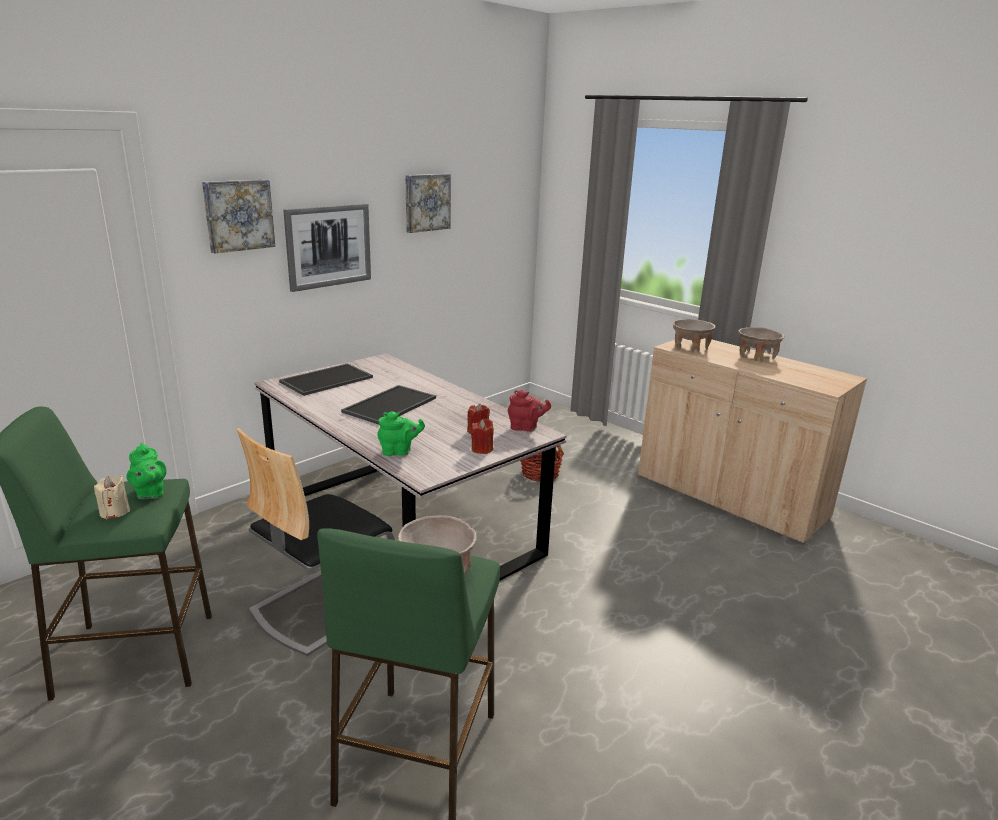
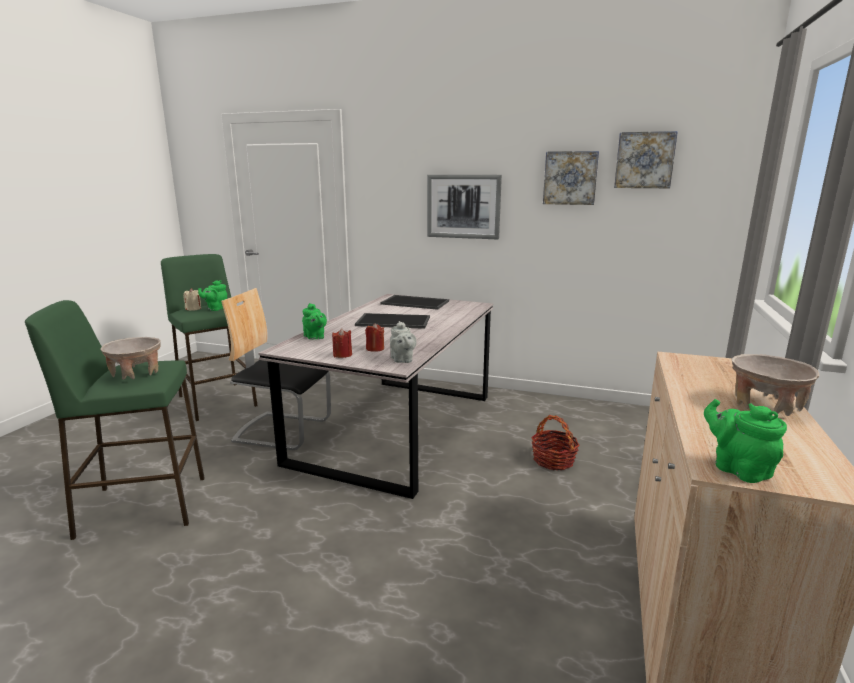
camera: 65 degrees right, 5 degrees down
picture [202,179,275,253] -> picture moved to [614,131,678,188]
red teapot [508,390,551,432] -> grey teapot [390,321,416,363]
beige bowl [673,319,715,352] -> none
none -> green teapot [704,399,787,483]

